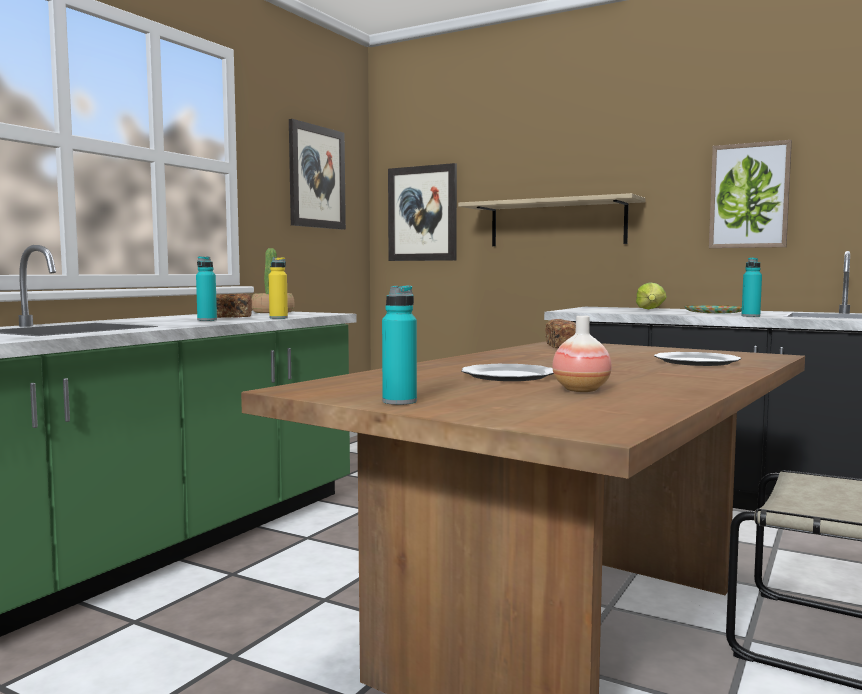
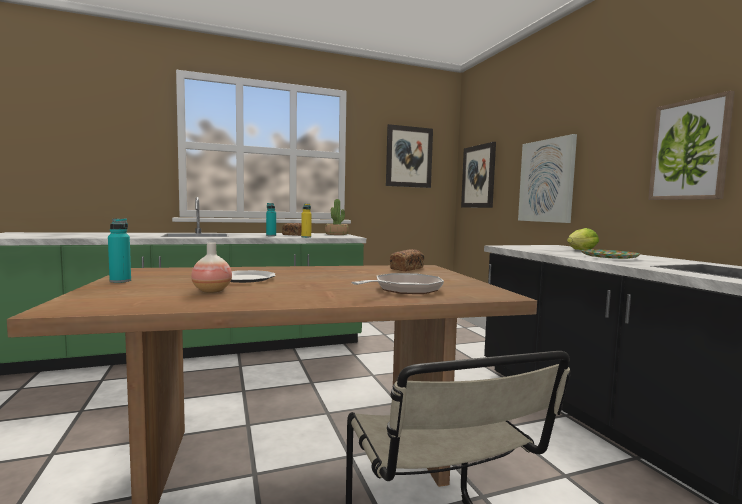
camera: 40 degrees right, 0 degrees up
shelf [458,193,645,246] -> picture [518,134,577,223]
plate [654,352,741,366] -> frying pan [351,273,444,294]
turquoise bottle [741,258,762,317] -> none

